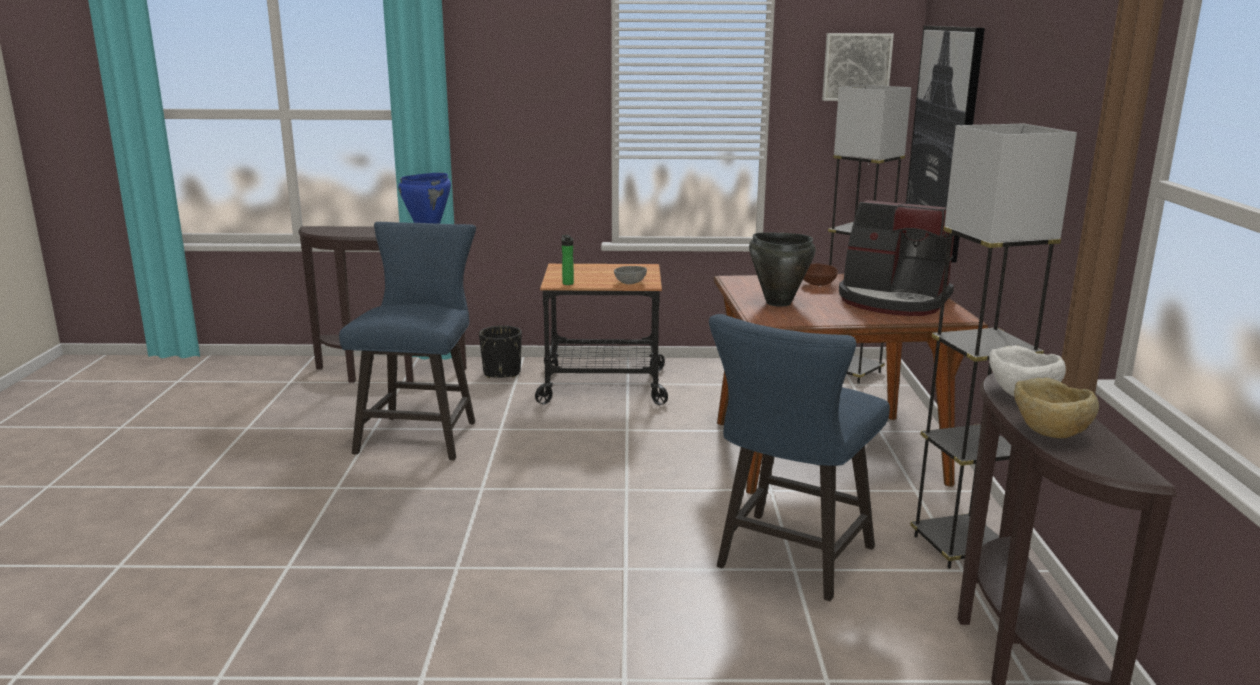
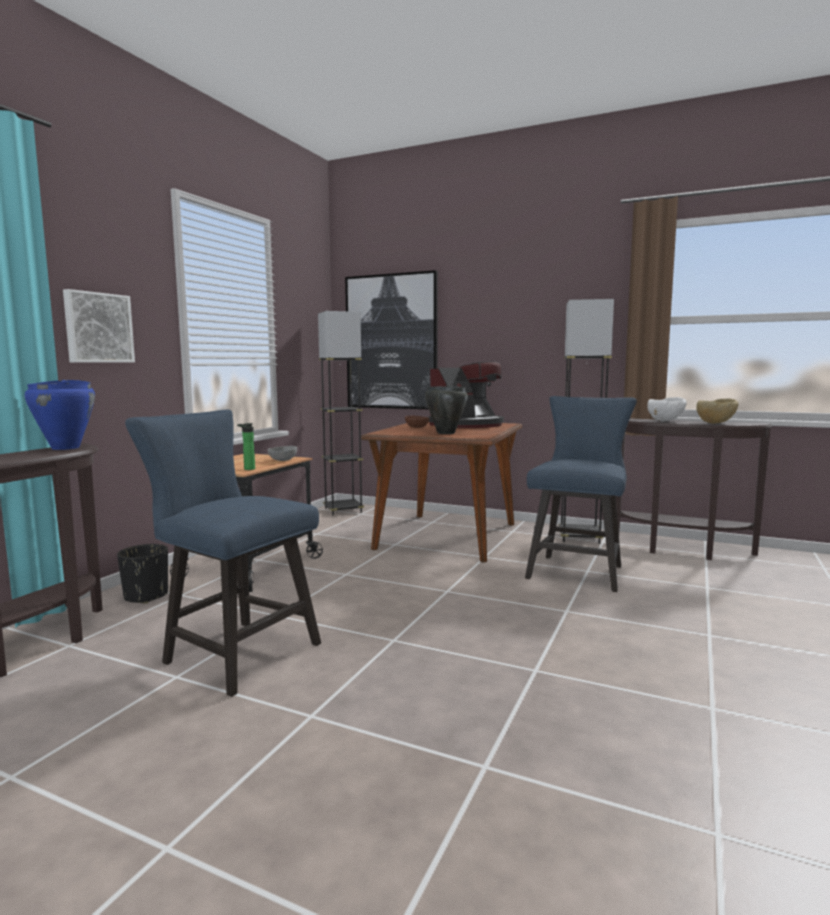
camera: 65 degrees left, 10 degrees down
blue chair [709,314,890,601] -> blue chair turned 120 degrees counterclockwise [525,396,637,592]
picture [822,33,894,101] -> picture moved to [63,289,135,363]

